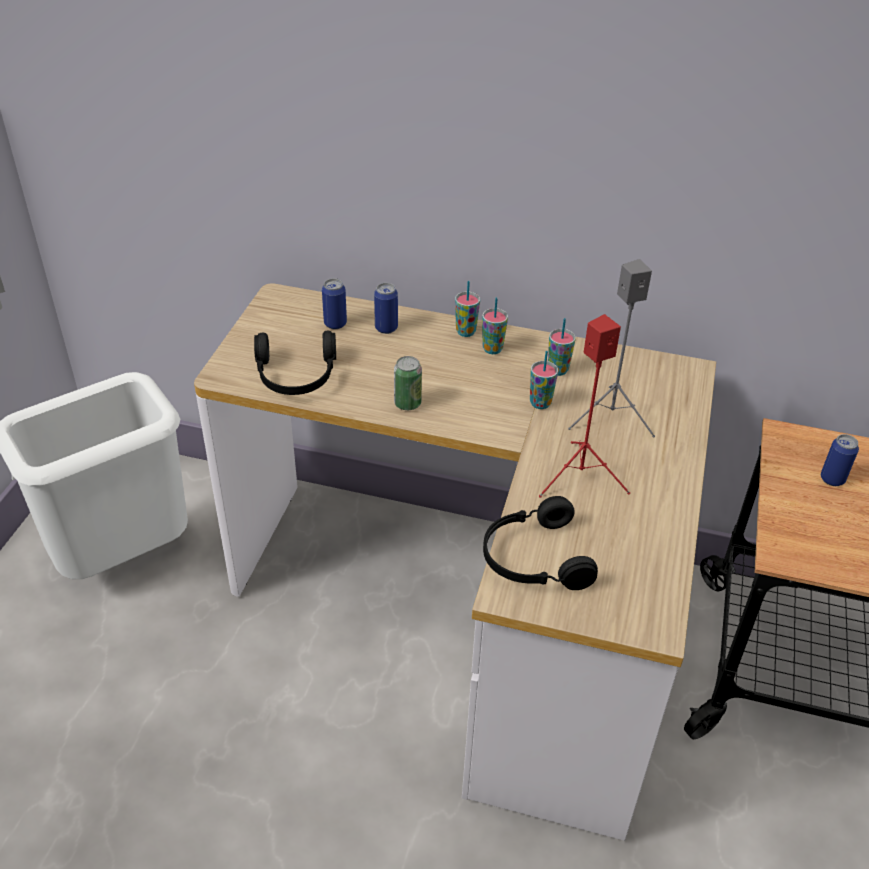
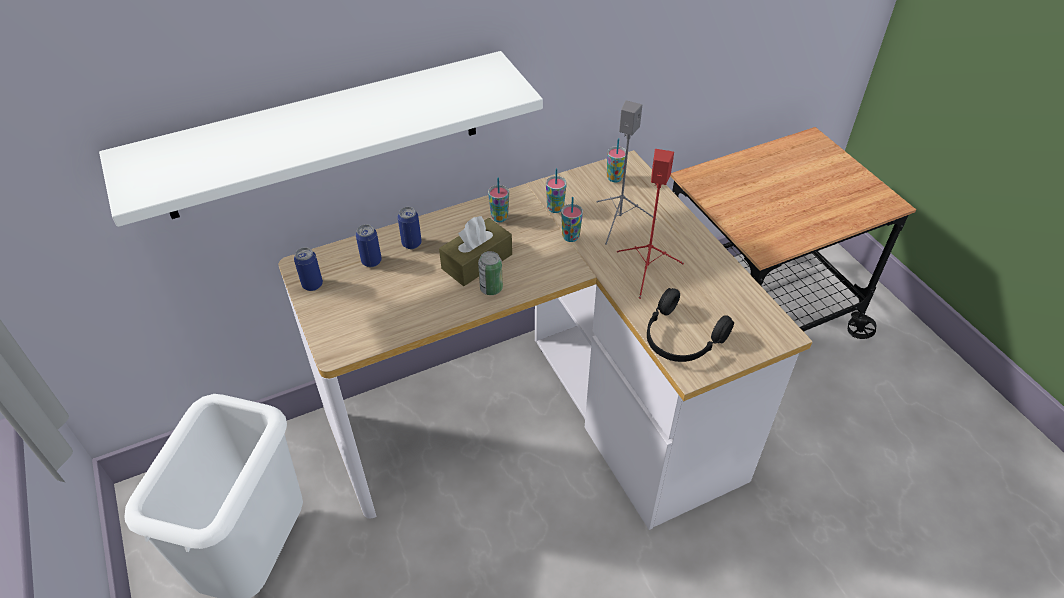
camera: 40 degrees left, 5 degrees up
black headphones [254,331,336,395] -> none
cup [455,281,480,337] -> cup moved to [607,138,626,182]
can [821,434,859,486] -> can moved to [294,247,323,291]
none -> white shelf [99,51,543,227]
none -> brown tissue box [439,216,512,286]

